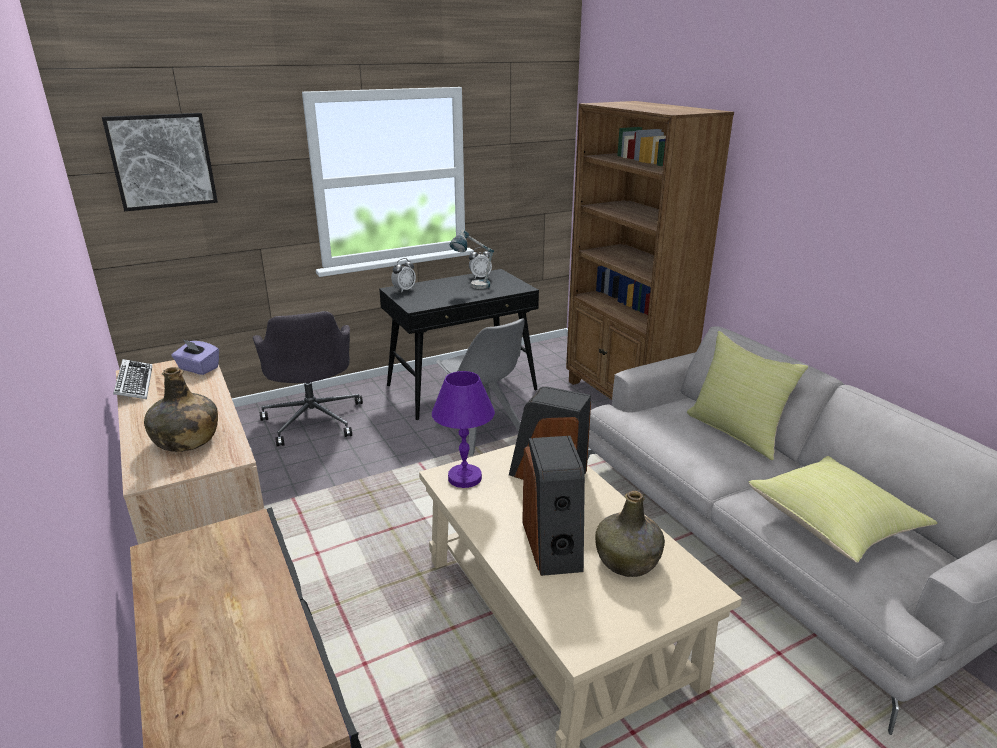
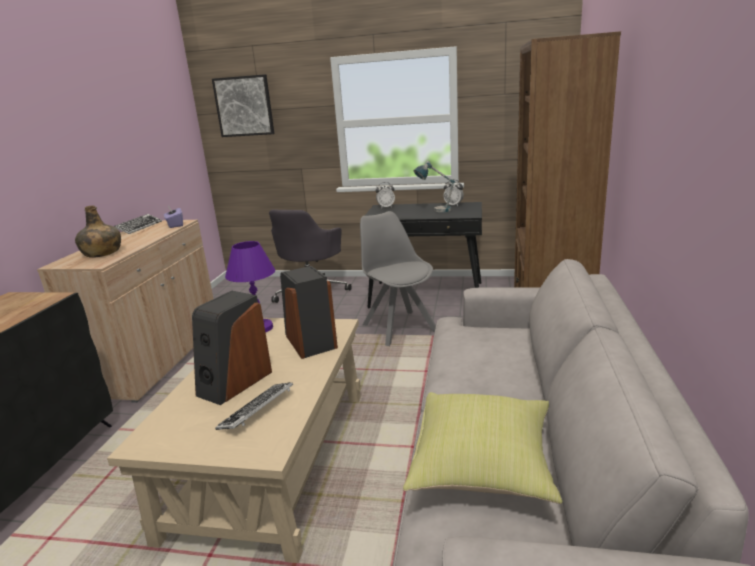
camera: 40 degrees right, 5 degrees down
grey chair [435,318,525,456] -> grey chair turned 150 degrees clockwise [360,211,436,346]
green bottle [595,491,665,577] -> keyboard [215,382,293,430]
yellow pillow [687,331,808,460] -> none

